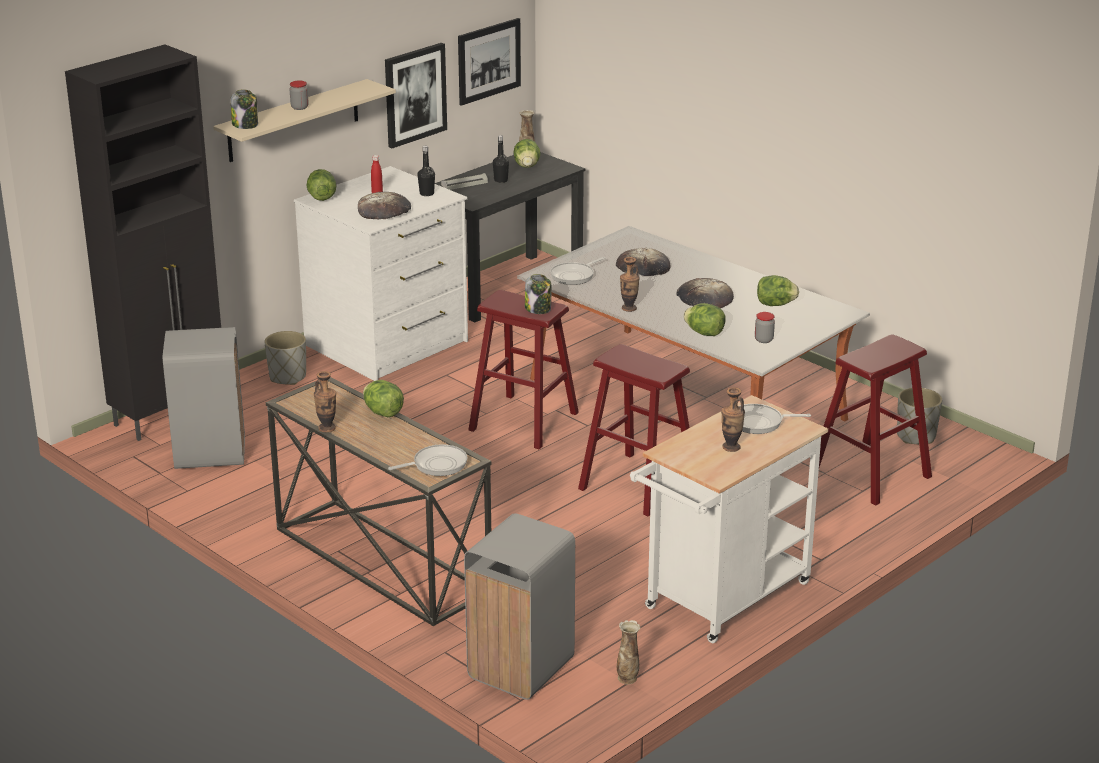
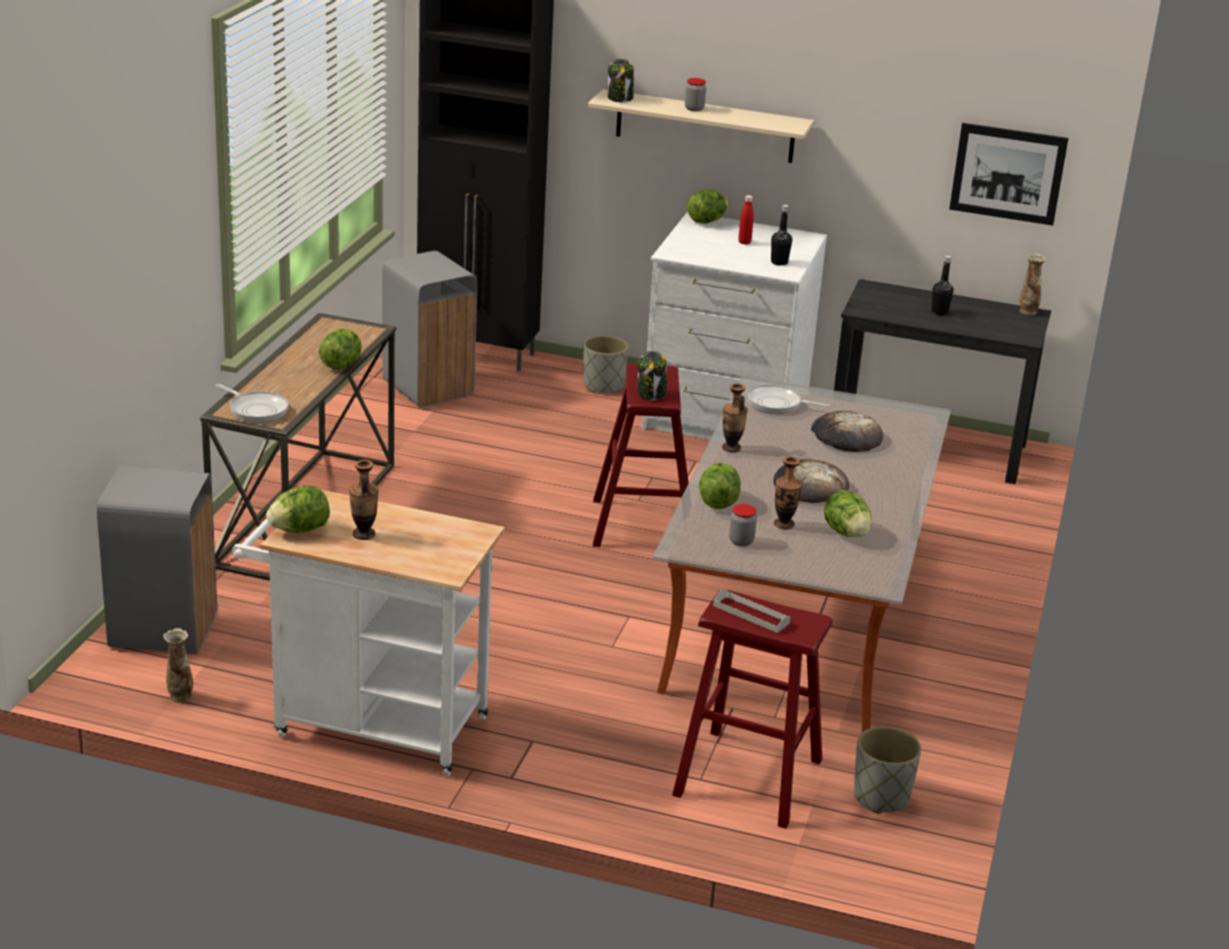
camera: 60 degrees right, 0 degrees up
vase [314,371,336,432] -> vase moved to [774,456,802,529]
bread [358,192,411,220] -> none
picture [385,43,447,148] -> none
grey tray [441,173,488,190] -> grey tray moved to [713,590,791,633]
lettuce [513,139,541,168] -> lettuce moved to [266,486,330,533]
red stool [578,344,690,517] -> none
frying pan [739,404,811,434] -> none

